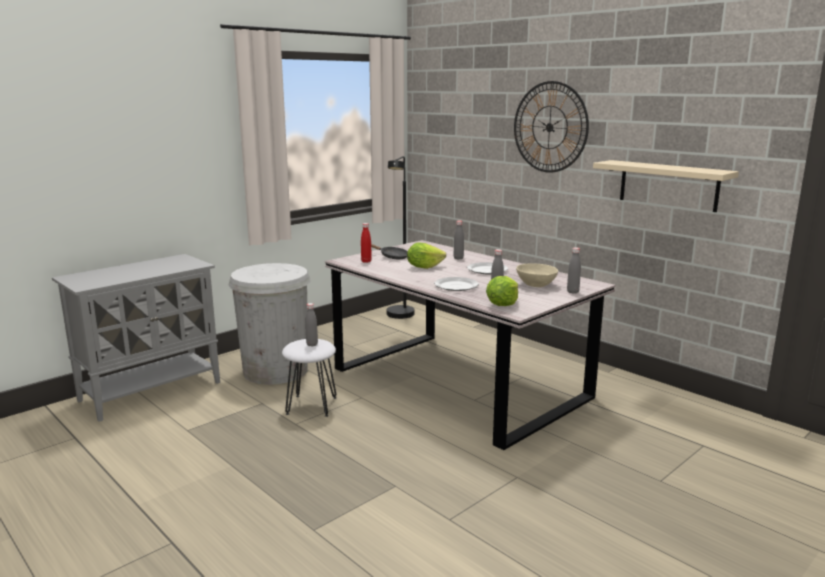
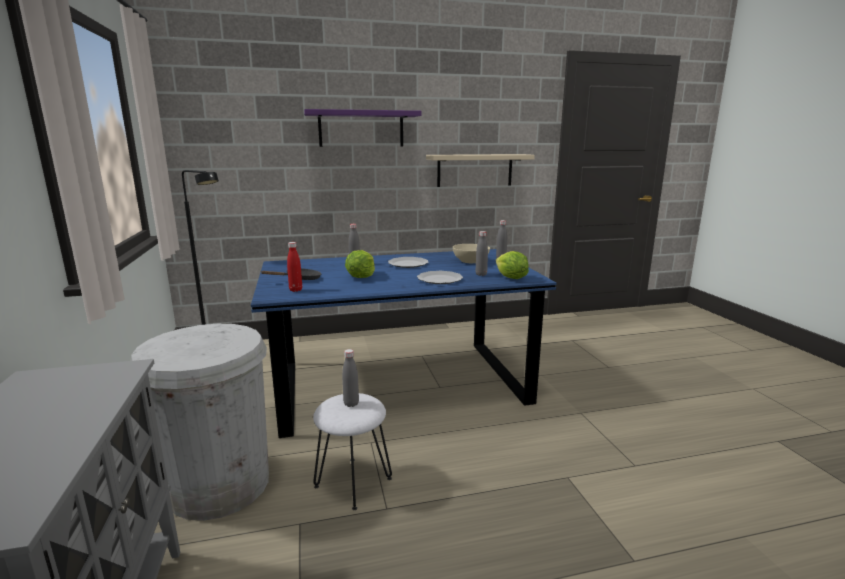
camera: 60 degrees left, 0 degrees up
grey dining table [325,240,615,450] -> blue dining table [251,249,556,438]
wall clock [514,81,589,173] -> purple shelf [304,109,421,147]

